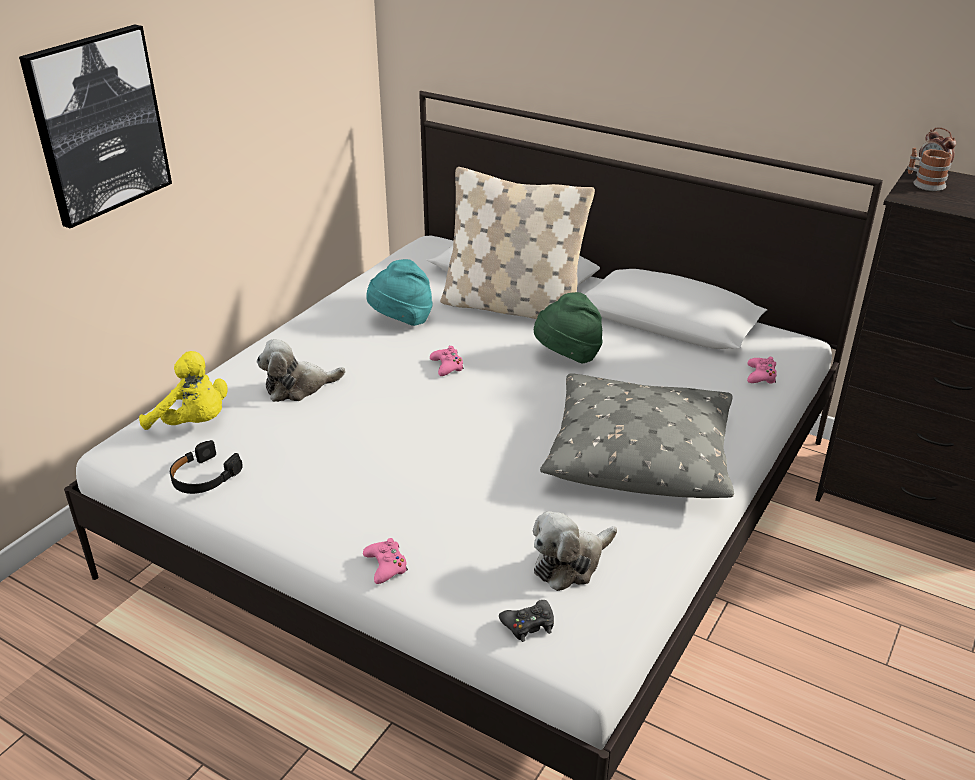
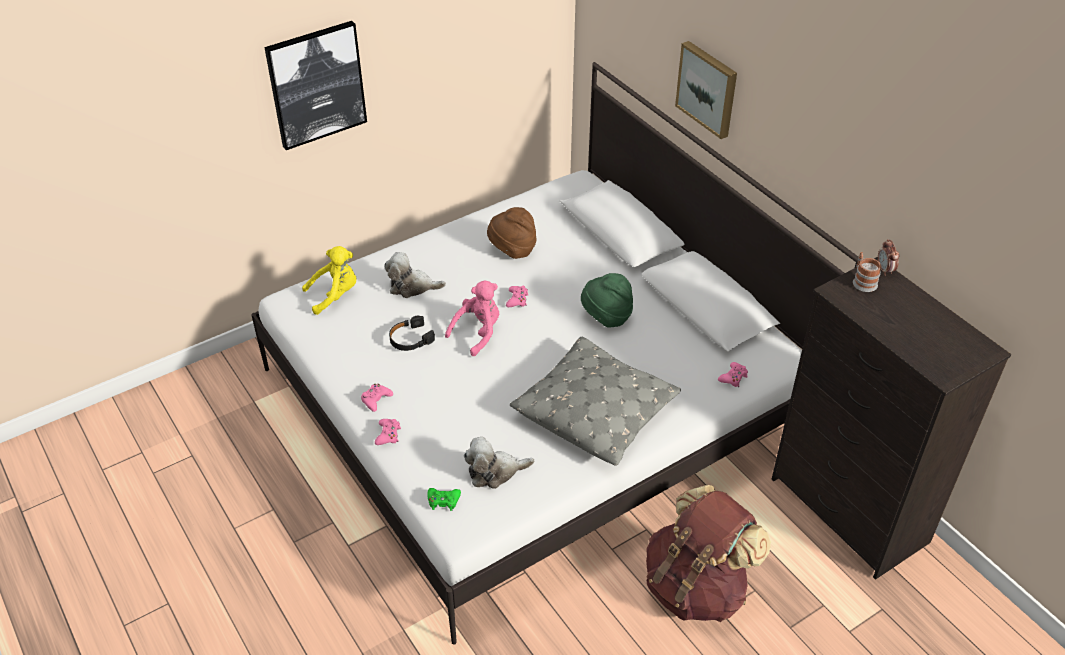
camera: 25 degrees right, 10 degrees up
yellow plush toy [139,351,228,430] -> yellow plush toy turned 75 degrees counterclockwise [302,246,356,315]
black headphones [170,440,243,494] -> black headphones moved to [389,315,435,351]
turquoise hat [366,259,433,326] -> brown hat [487,207,537,259]
beige pillow [440,167,595,319] -> none
black game controller [499,600,554,642] -> green game controller [427,488,461,511]
none -> pink game controller [361,384,393,412]
none -> pink plush toy [445,280,499,356]
none -> brown backpack [646,485,771,622]
none -> picture [675,41,737,139]

